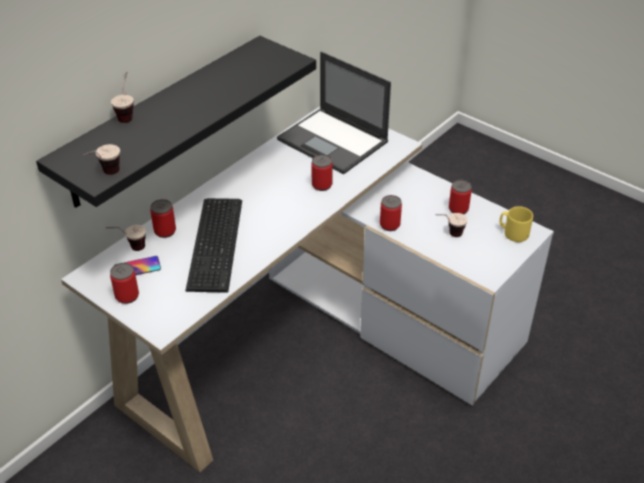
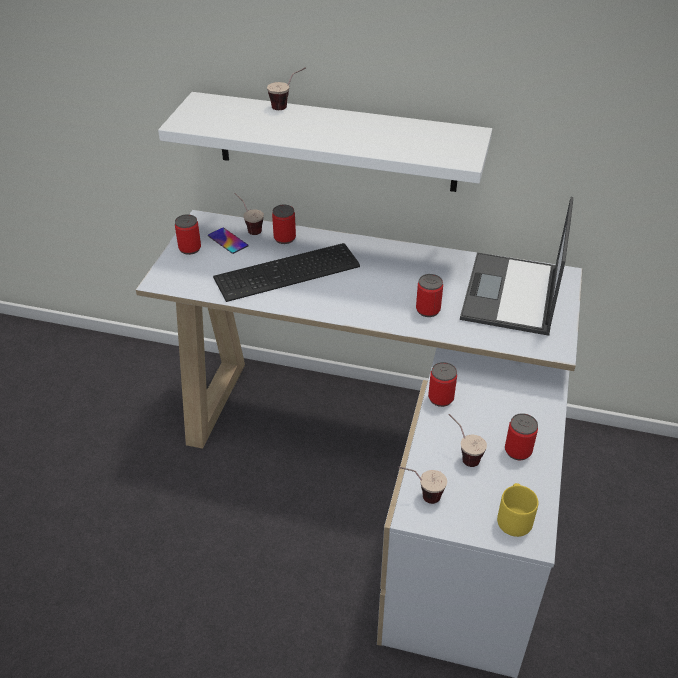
camera: 65 degrees right, 0 degrees up
black shelf [36,36,316,208] -> white shelf [158,92,492,192]
cup [83,144,120,175] -> cup moved to [398,467,447,504]

